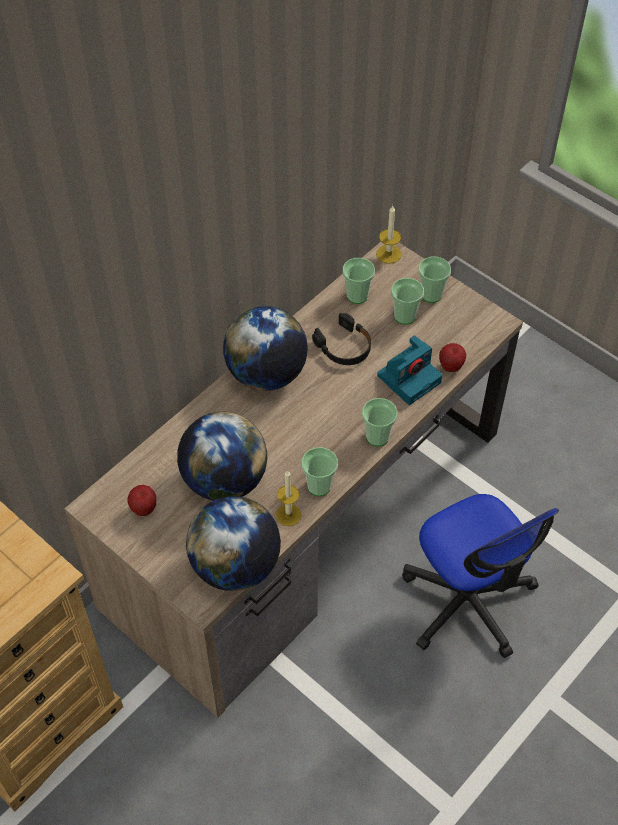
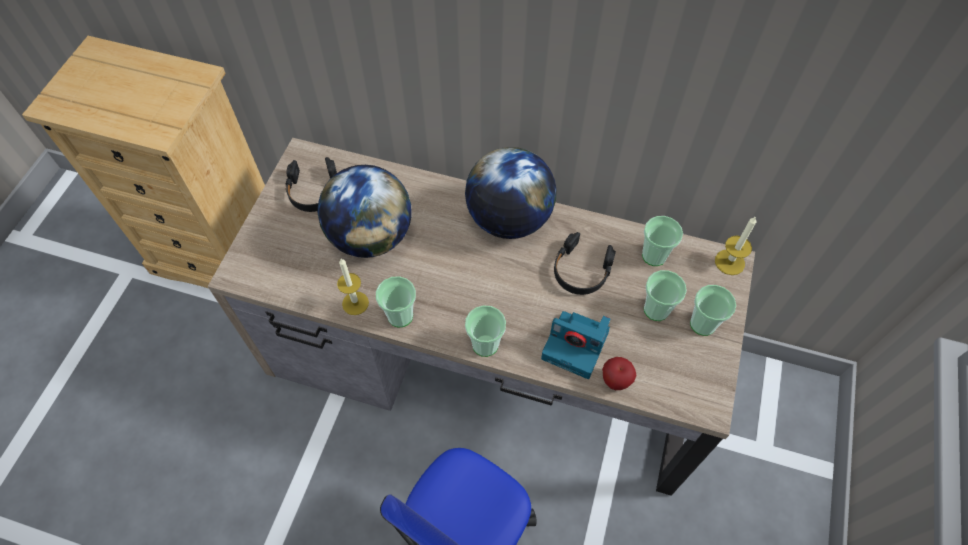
camera: 65 degrees right, 5 degrees up
apple [127,485,156,516] -> black headphones [285,157,337,212]
globe [186,496,281,591] -> none

